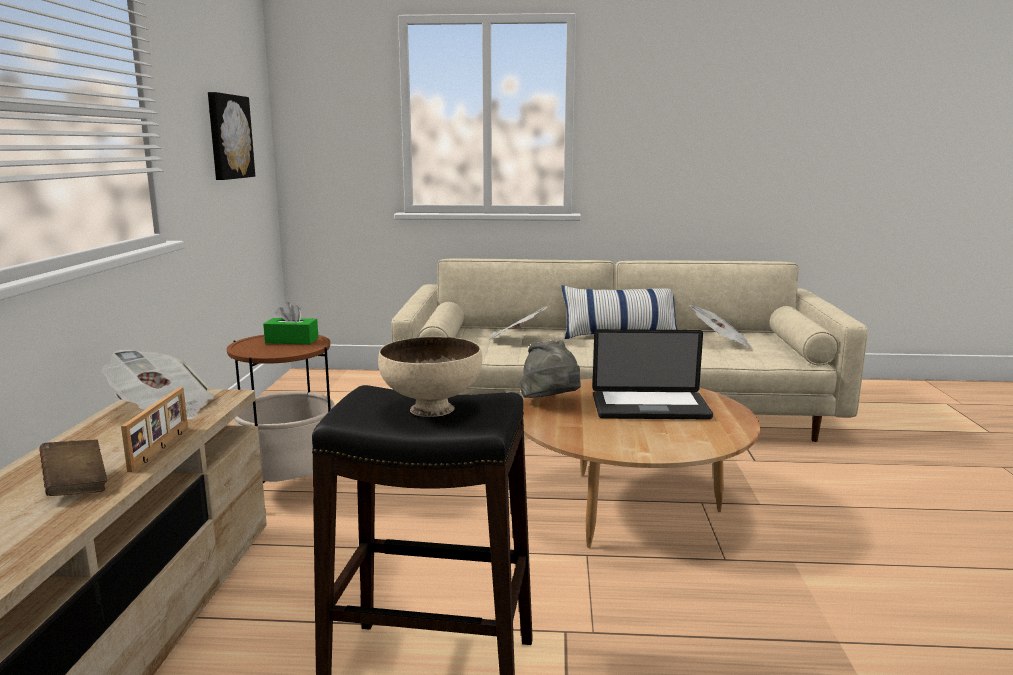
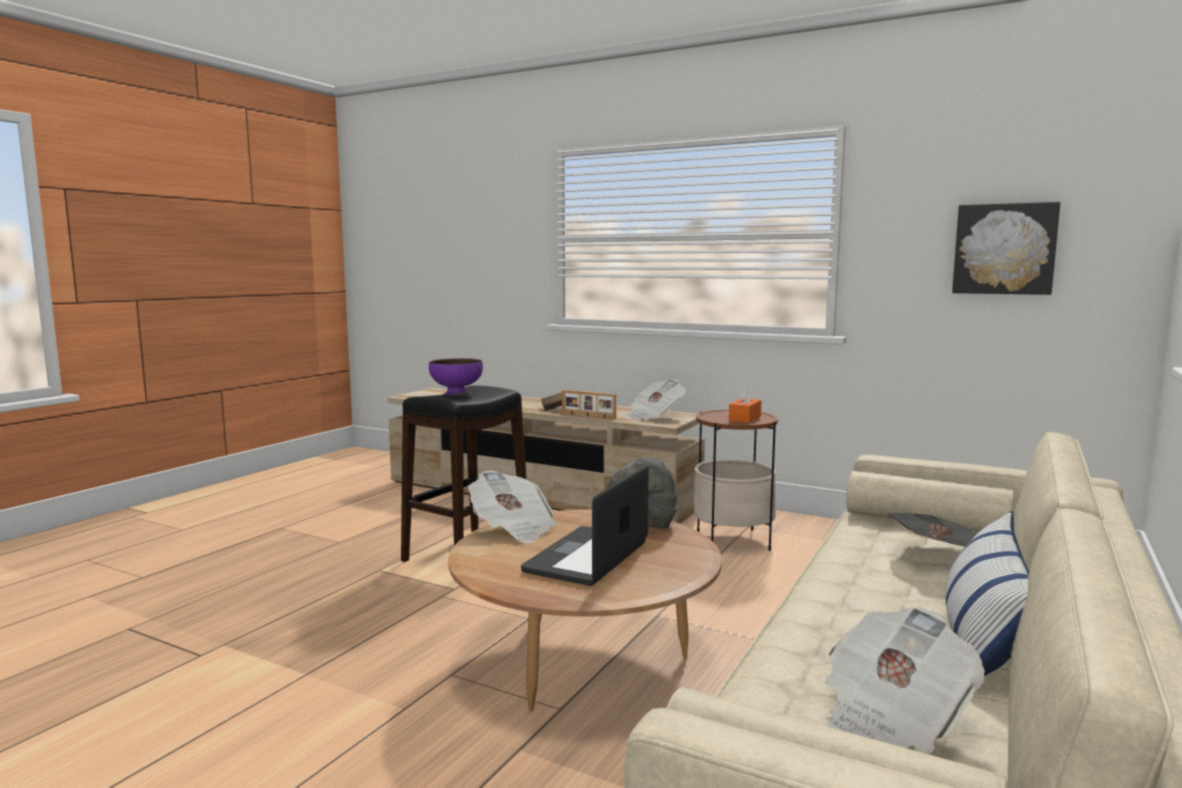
camera: 115 degrees right, 5 degrees down
green tissue box [263,302,318,344] -> orange tissue box [729,386,762,423]
beige bowl [378,337,482,417] -> purple bowl [429,358,483,396]
none -> newspaper [468,471,557,543]

